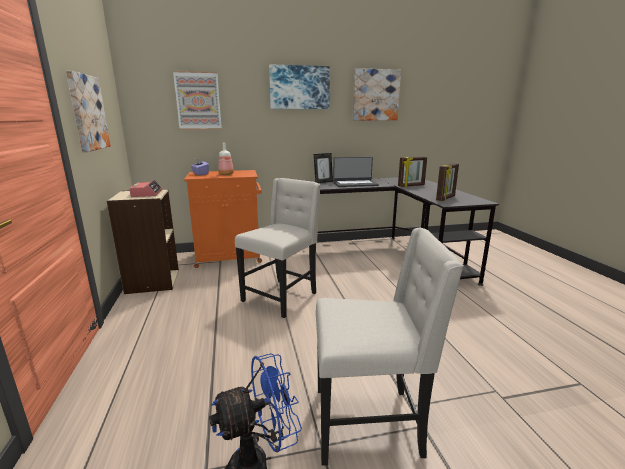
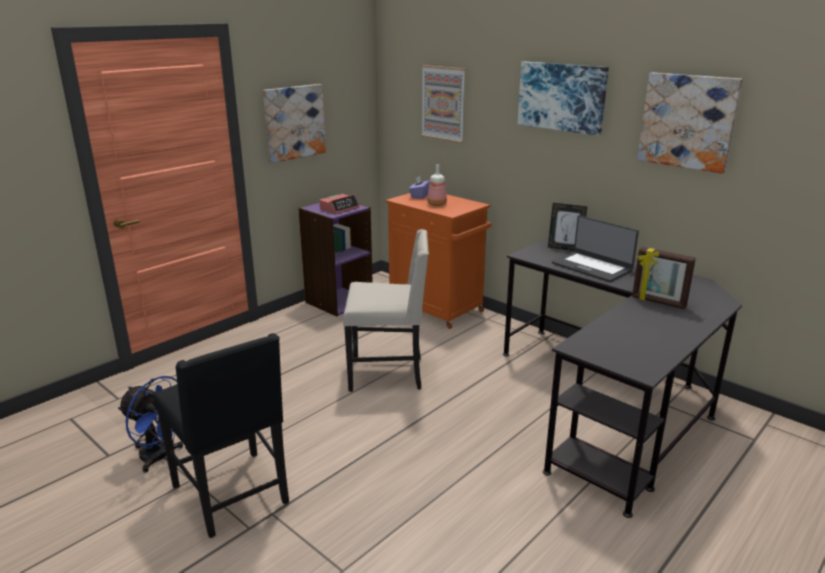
camera: 55 degrees right, 5 degrees up
beige bookcase [107,189,179,294] -> purple bookcase [298,203,373,317]
beige chair [316,228,464,466] -> black chair [153,333,289,538]
picture frame [436,163,459,201] -> none

